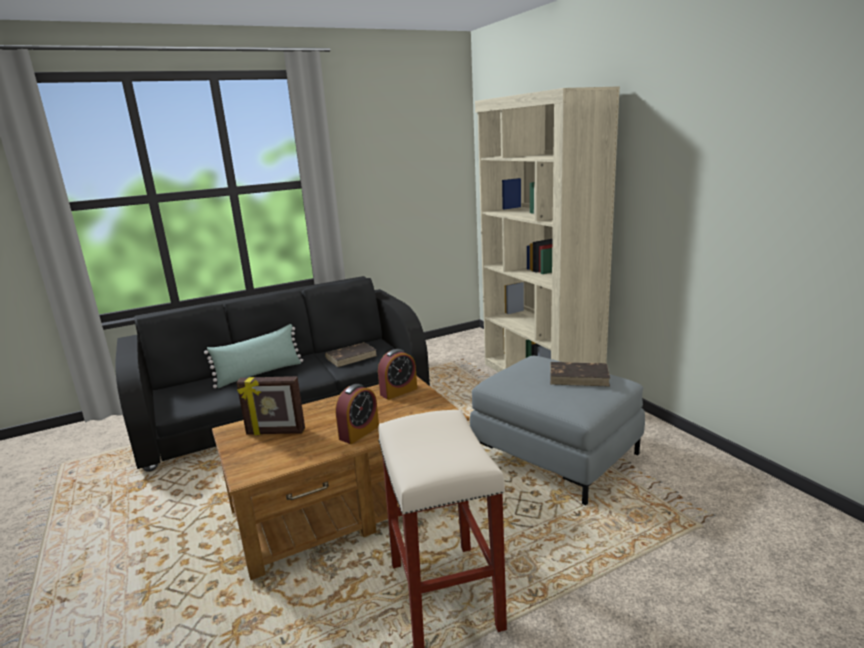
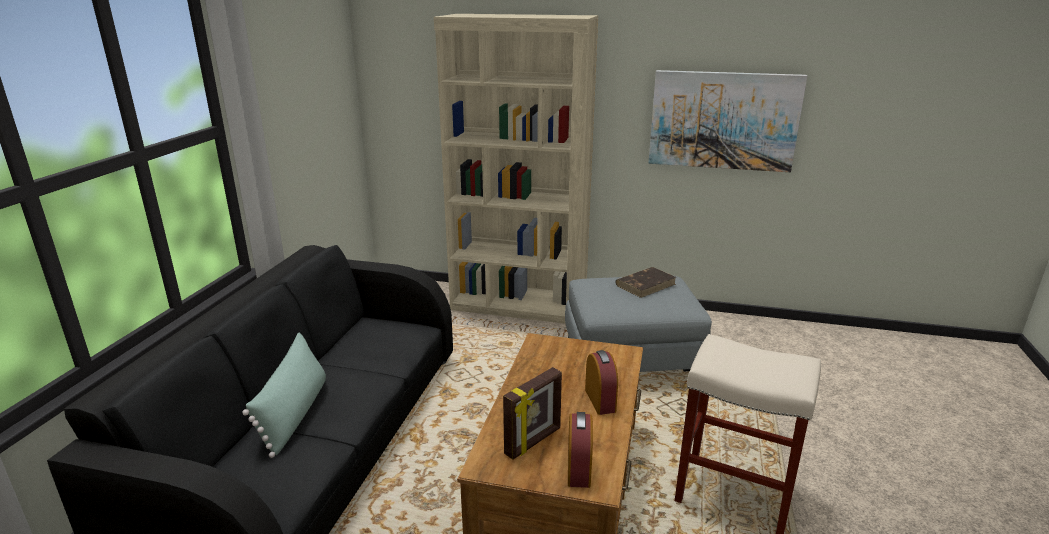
camera: 50 degrees left, 5 degrees up
brown book [325,342,377,367] -> none
alarm clock [378,349,417,400] -> alarm clock moved to [568,412,593,488]
none -> picture [648,70,807,172]

